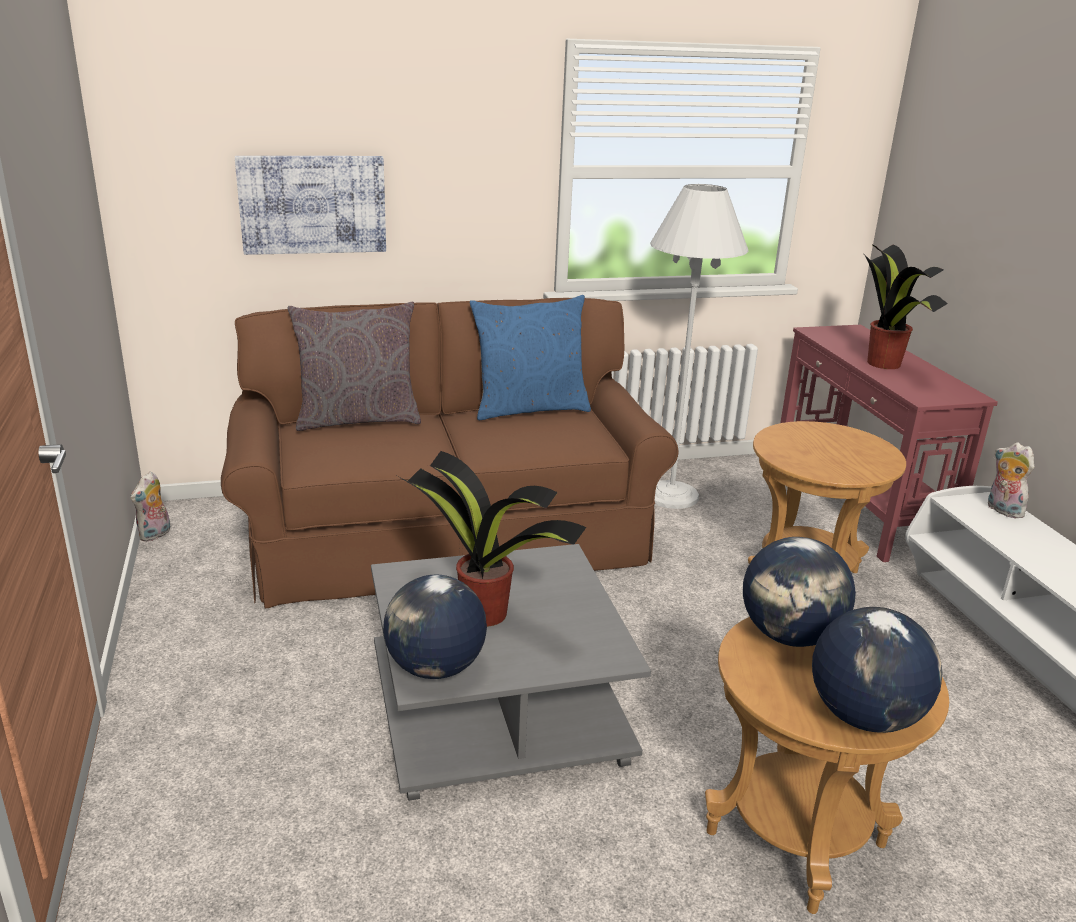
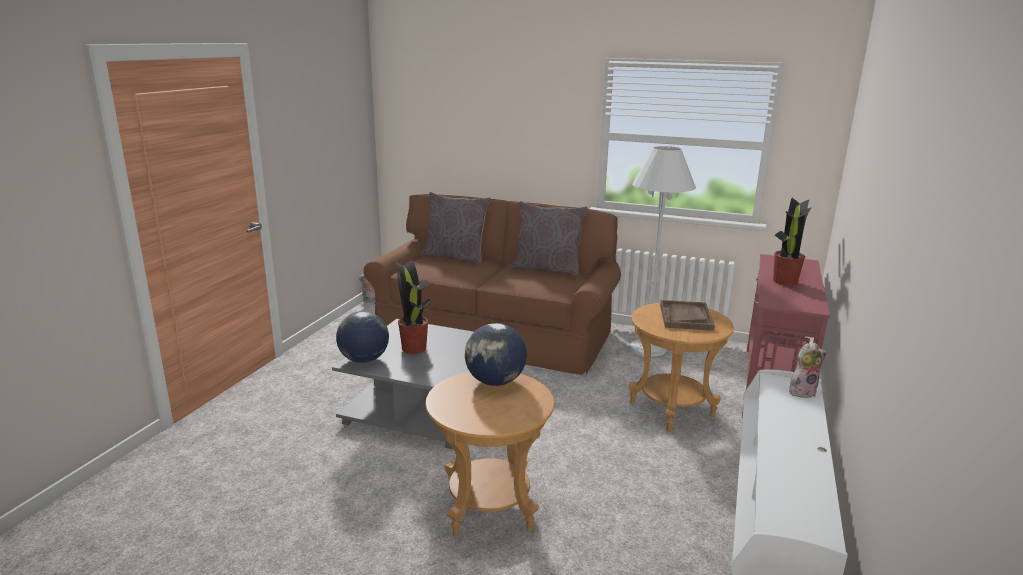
camera: 35 degrees right, 5 degrees down
picture [235,156,386,255] -> none
blue pillow [470,295,591,420] -> grey pillow [511,201,587,277]
globe [812,607,943,733] -> none
plush toy [988,442,1034,518] -> plush toy turned 75 degrees clockwise [789,343,826,398]
none -> brown tray [660,300,715,331]

